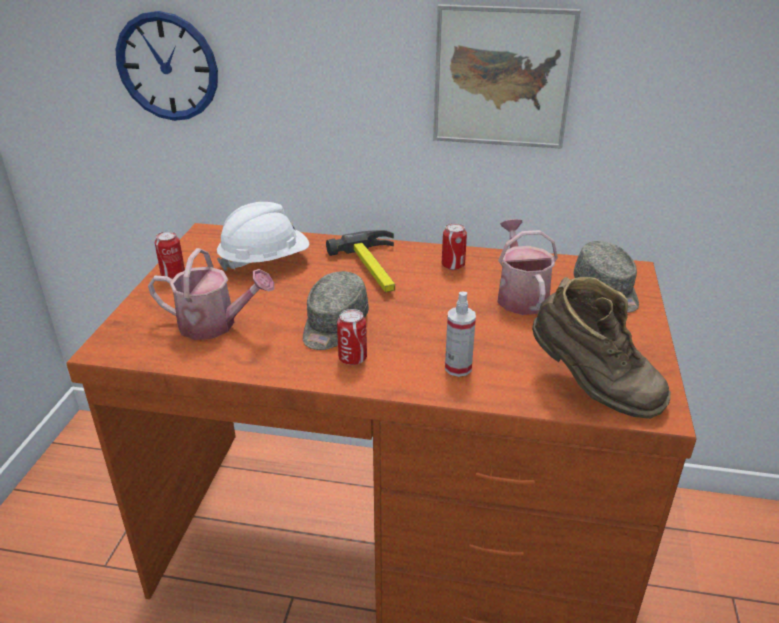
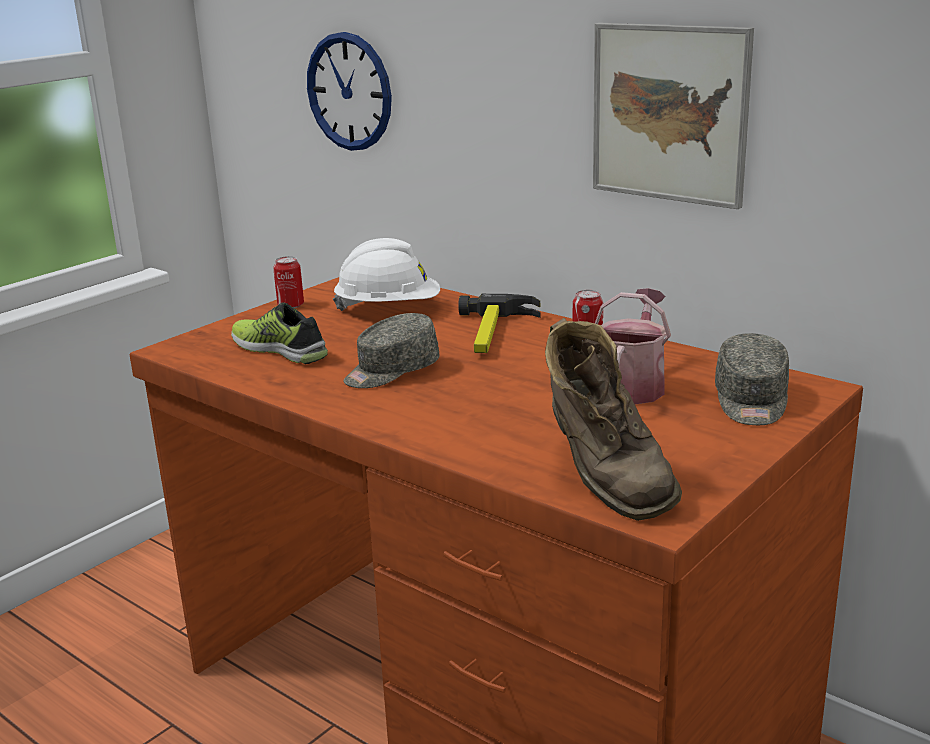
camera: 30 degrees right, 10 degrees down
watering can [148,248,274,340] -> shoe [231,302,328,364]
can [337,309,367,365] -> none
spray bottle [445,292,476,377] -> none

